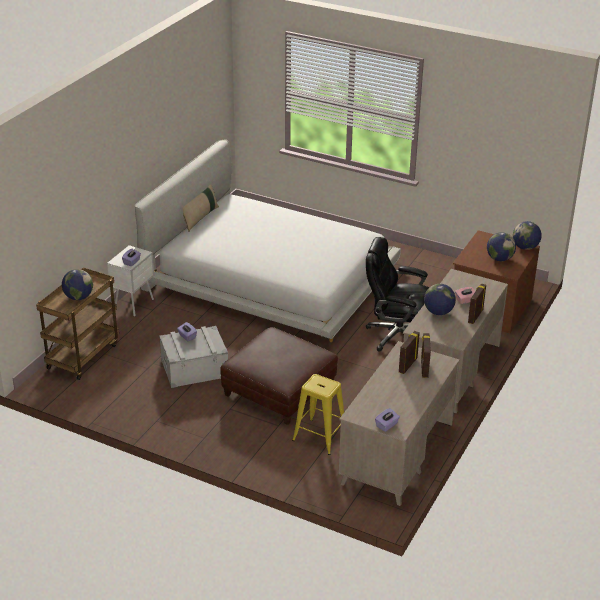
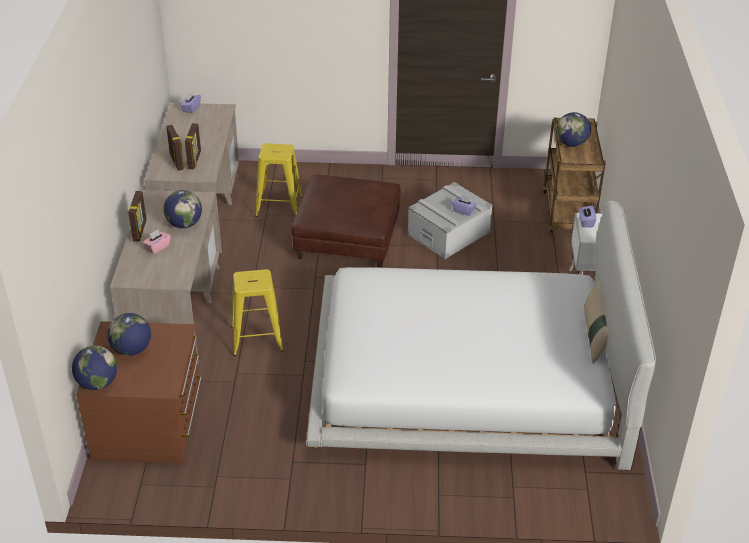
camera: 155 degrees right, 5 degrees up
black office chair [366,237,429,352] -> yellow stool [231,269,284,356]

